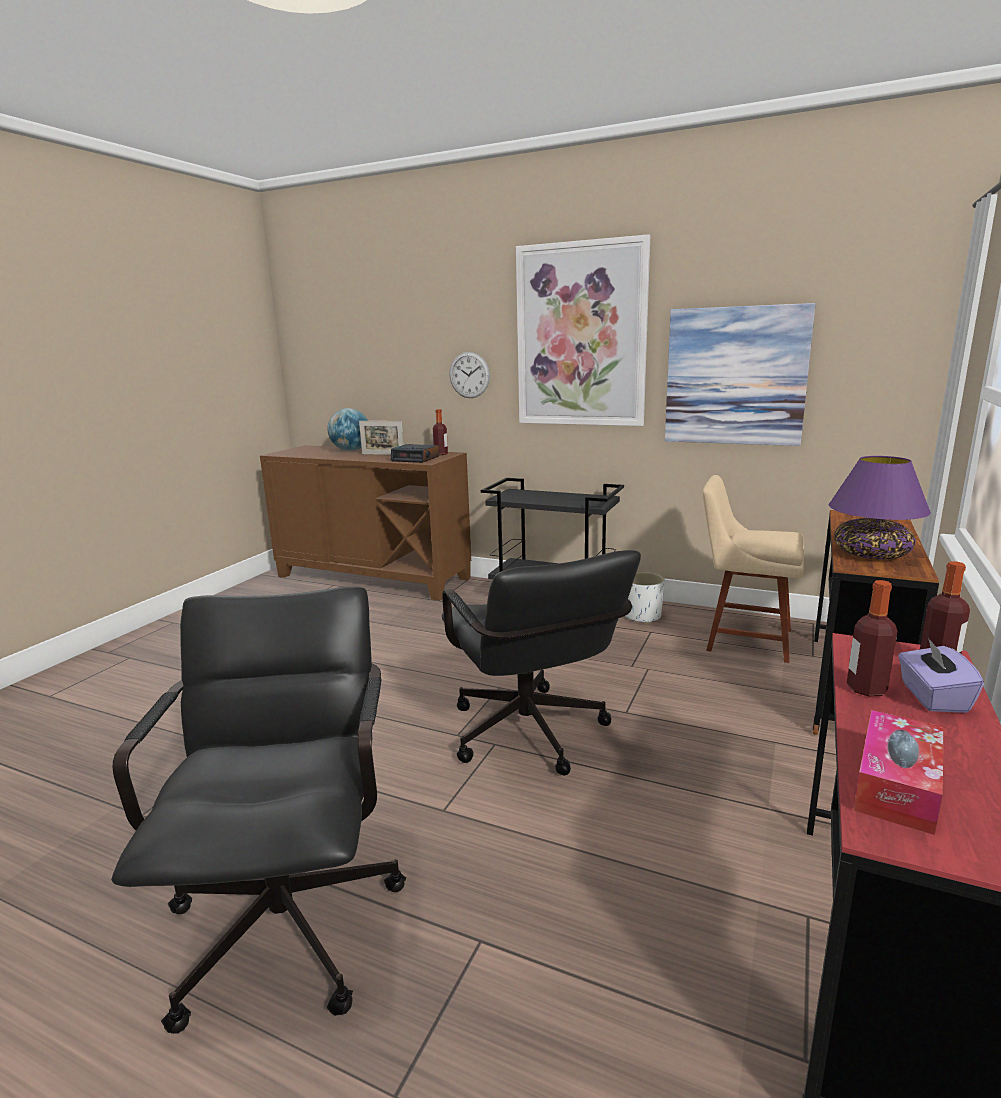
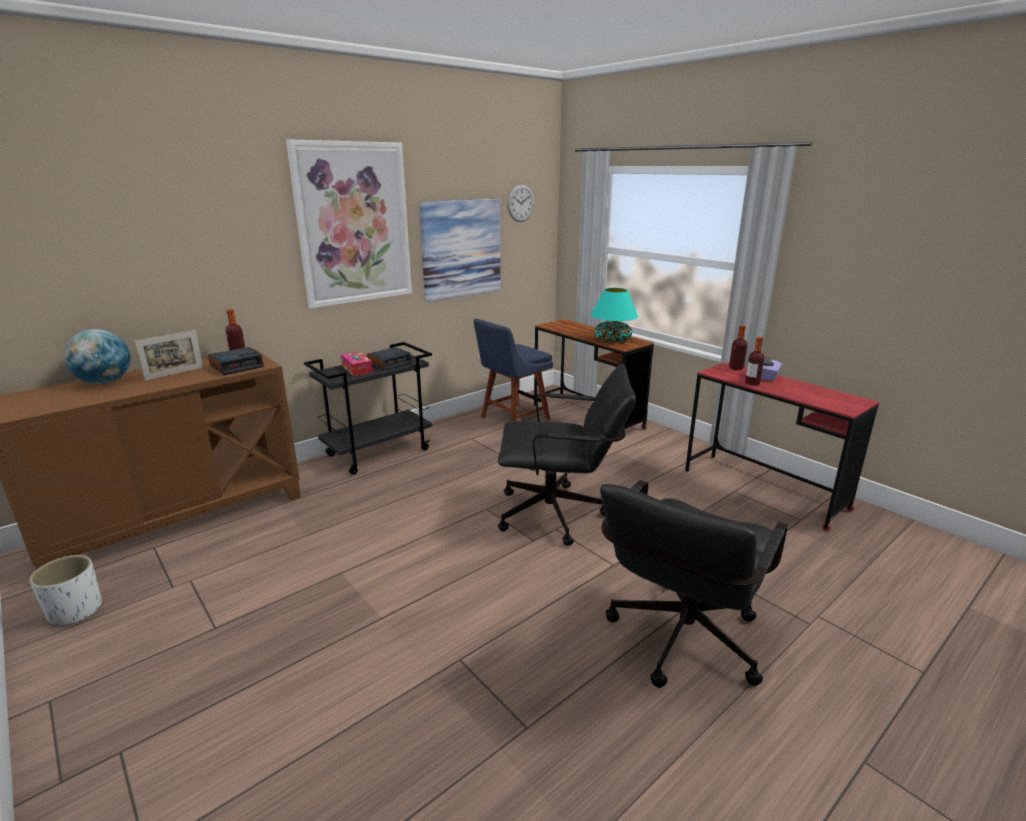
camera: 65 degrees left, 5 degrees up
black office chair [111,586,406,1034] -> black office chair turned 75 degrees counterclockwise [600,480,788,688]
wall clock [449,352,490,398] -> wall clock moved to [507,185,534,222]
white planter [625,572,665,624] -> white planter moved to [29,555,102,627]
beige chair [703,475,804,663] -> blue chair [474,319,553,421]
purple table lamp [829,456,931,559] -> turquoise table lamp [591,288,638,342]
tissue box [853,710,943,835] -> tissue box moved to [341,352,373,376]
none -> alarm clock [367,347,412,370]

